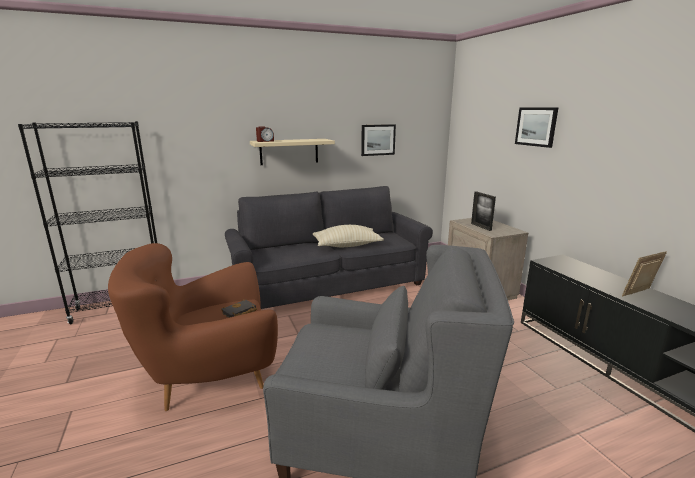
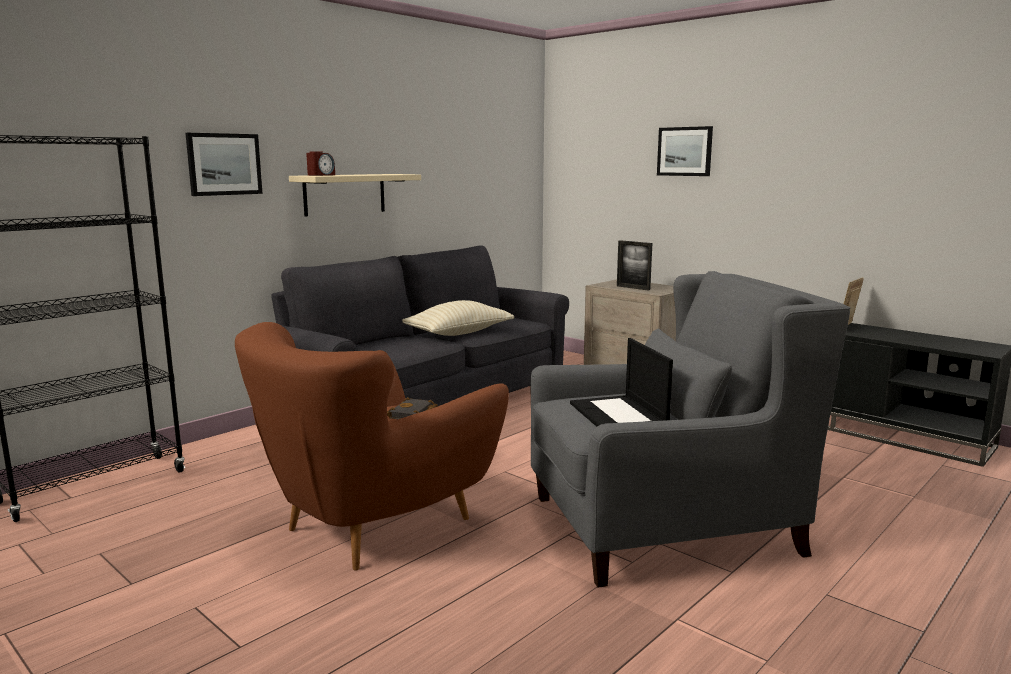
camera: 25 degrees left, 5 degrees down
picture [361,124,396,156] -> picture moved to [185,133,263,196]
none -> laptop [570,338,673,427]

